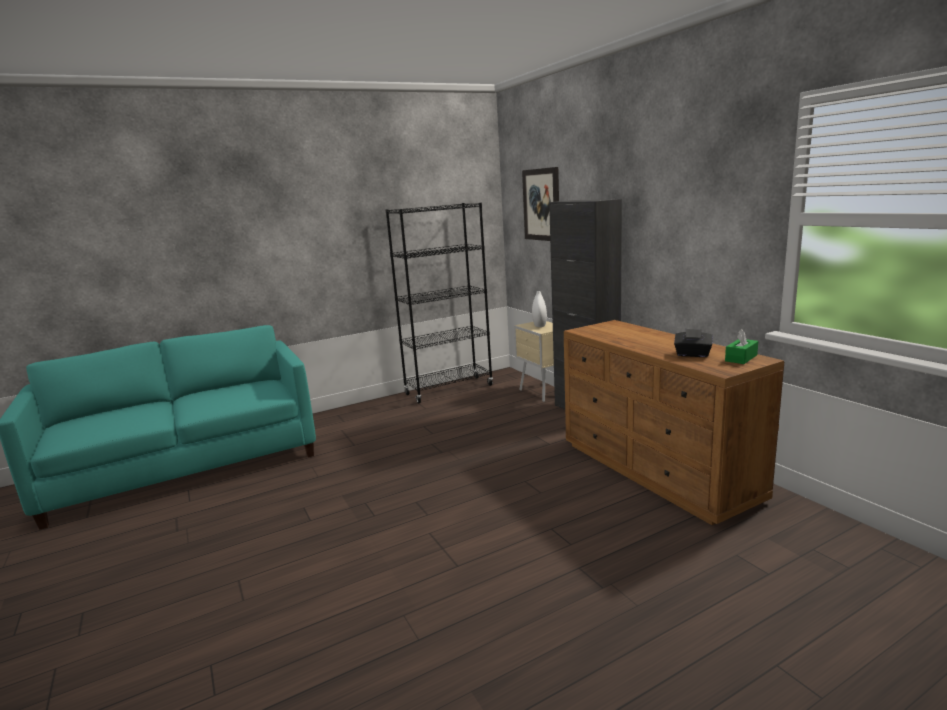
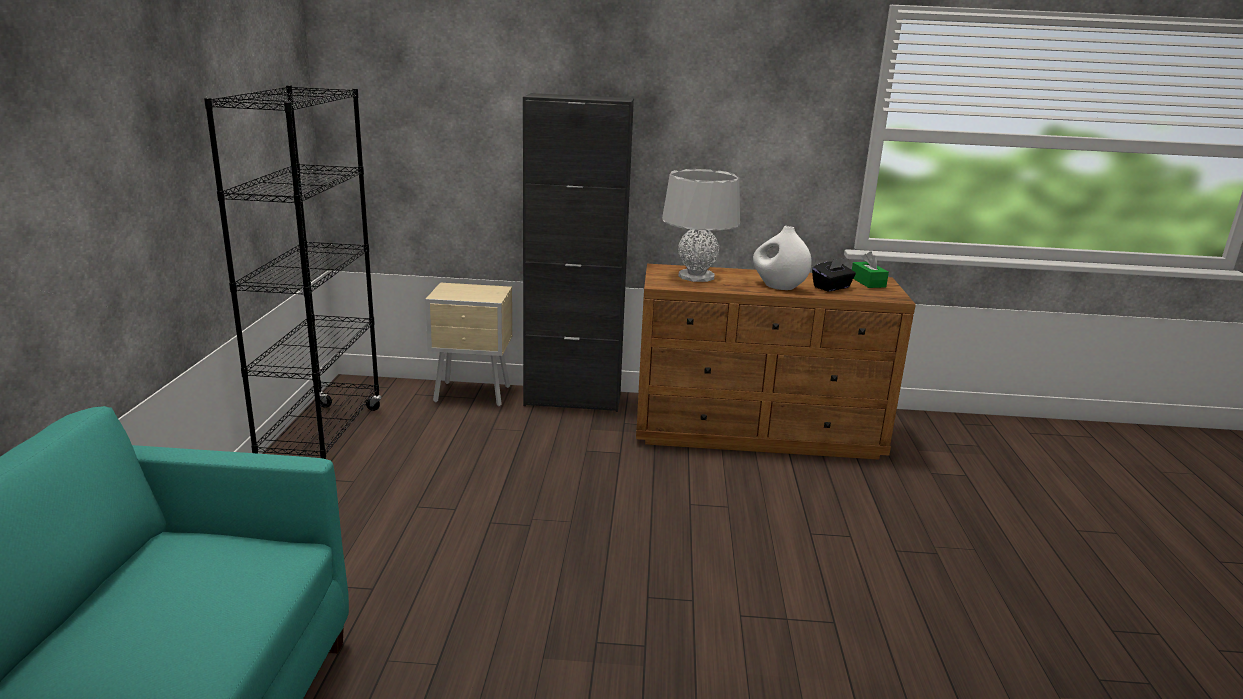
camera: 60 degrees left, 5 degrees up
picture [522,167,559,241] -> none
white vase [532,291,547,327] -> white vase moved to [753,226,812,290]
none -> grey table lamp [662,169,740,282]

